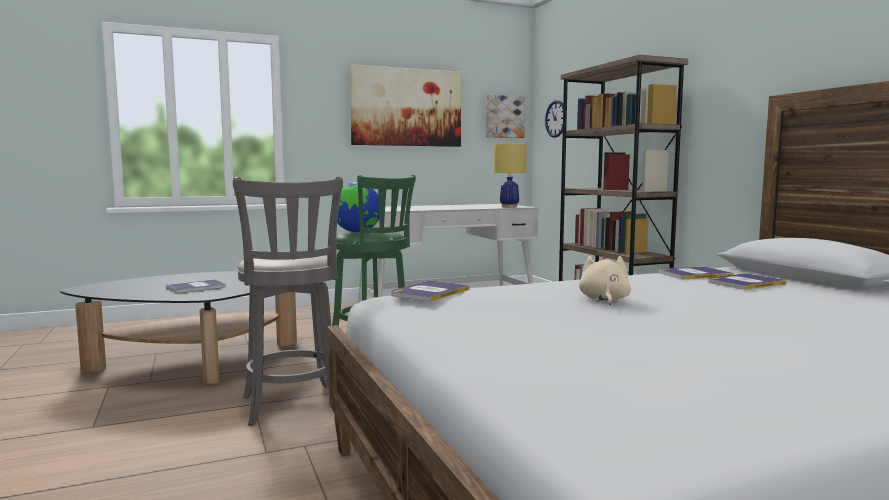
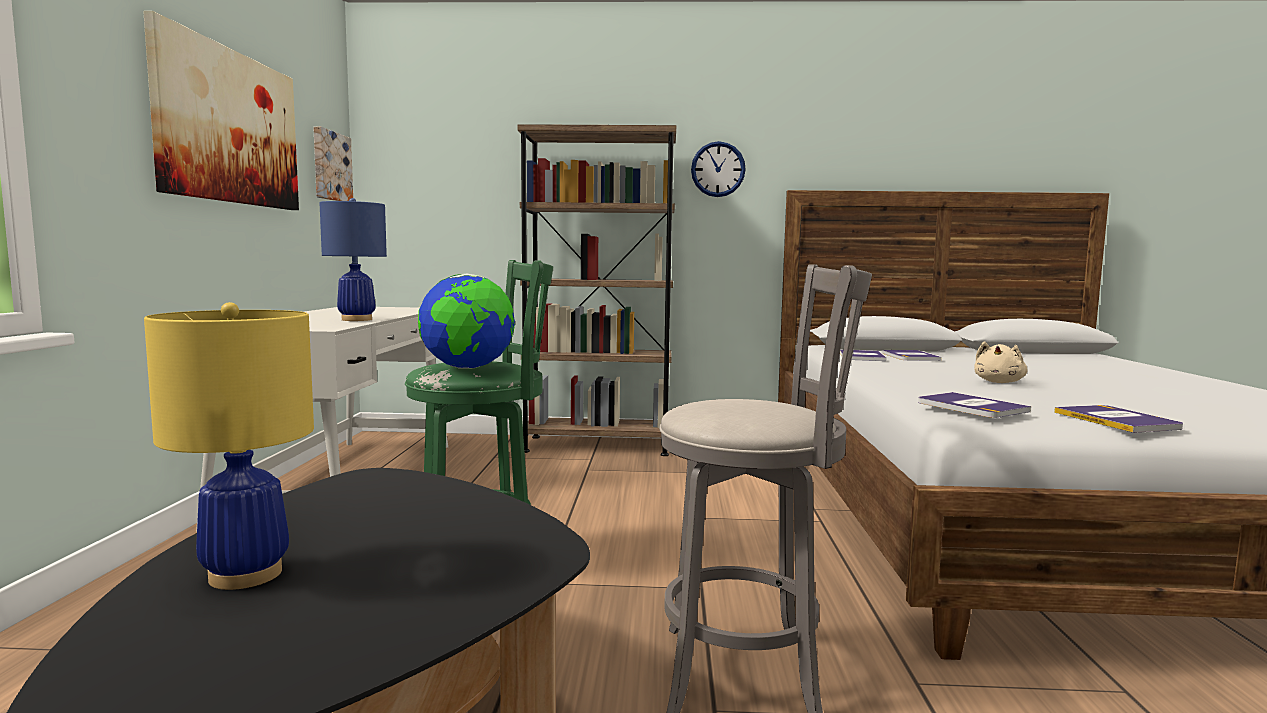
camera: 65 degrees left, 0 degrees up
book [167,279,226,293] -> book moved to [1054,405,1183,433]
yellow table lamp [493,141,527,208] -> yellow table lamp moved to [144,302,314,590]
wall clock [545,100,563,138] -> wall clock moved to [691,141,746,197]
beige plush toy [579,256,631,305] -> beige plush toy turned 90 degrees counterclockwise [974,342,1028,383]
none -> blue table lamp [319,198,387,321]

